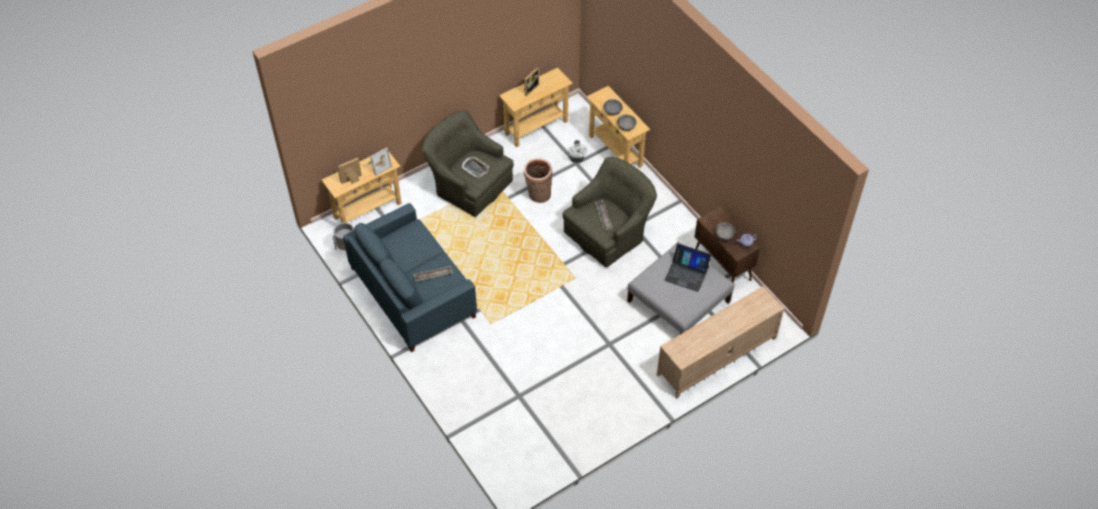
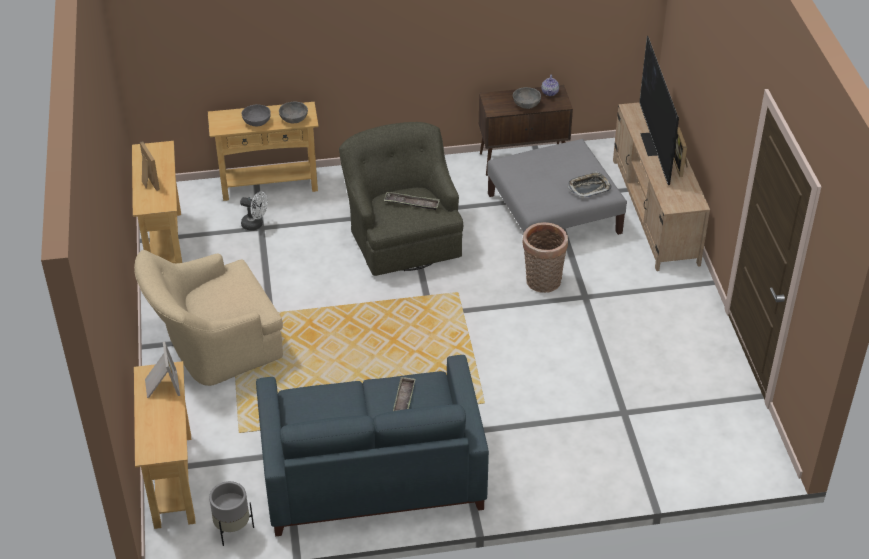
camera: 65 degrees left, 10 degrees down
picture frame [337,158,362,184] -> picture frame moved to [673,127,688,177]
green armchair [422,110,514,217] -> beige armchair [134,250,283,386]
tray [461,156,489,178] -> tray moved to [568,172,612,198]
basket [523,158,553,203] -> basket moved to [522,222,568,293]
laptop [664,243,711,292] -> none
none -> television [639,36,679,185]

